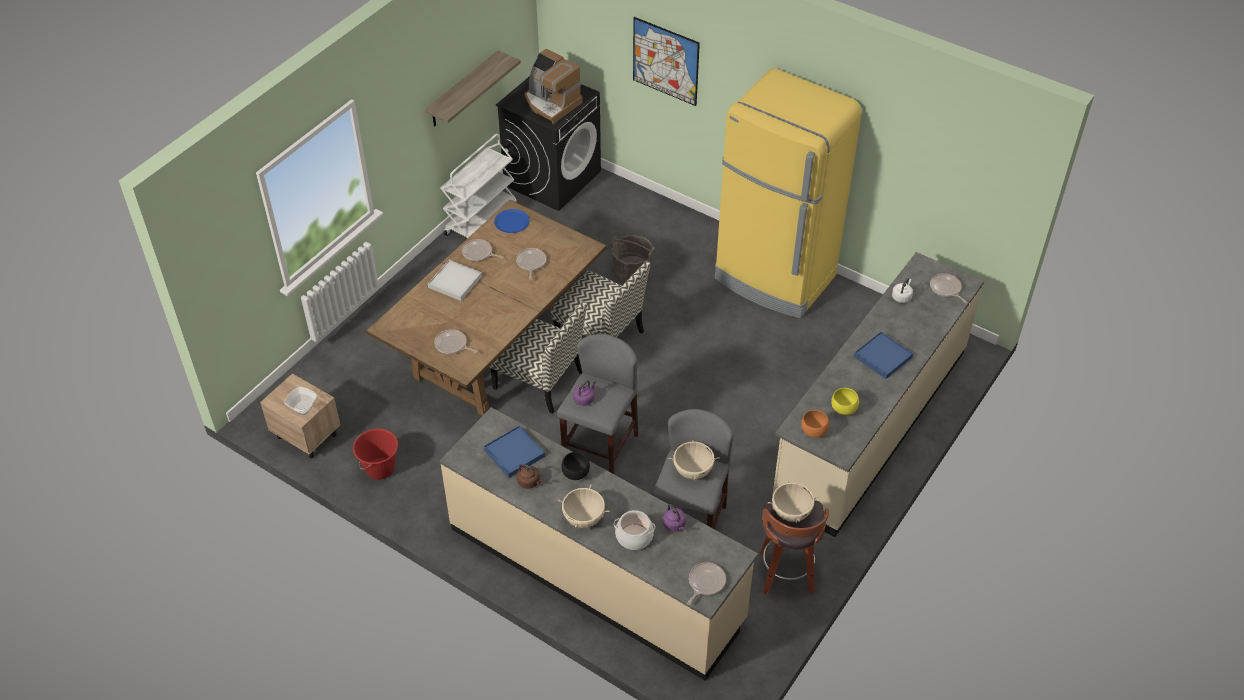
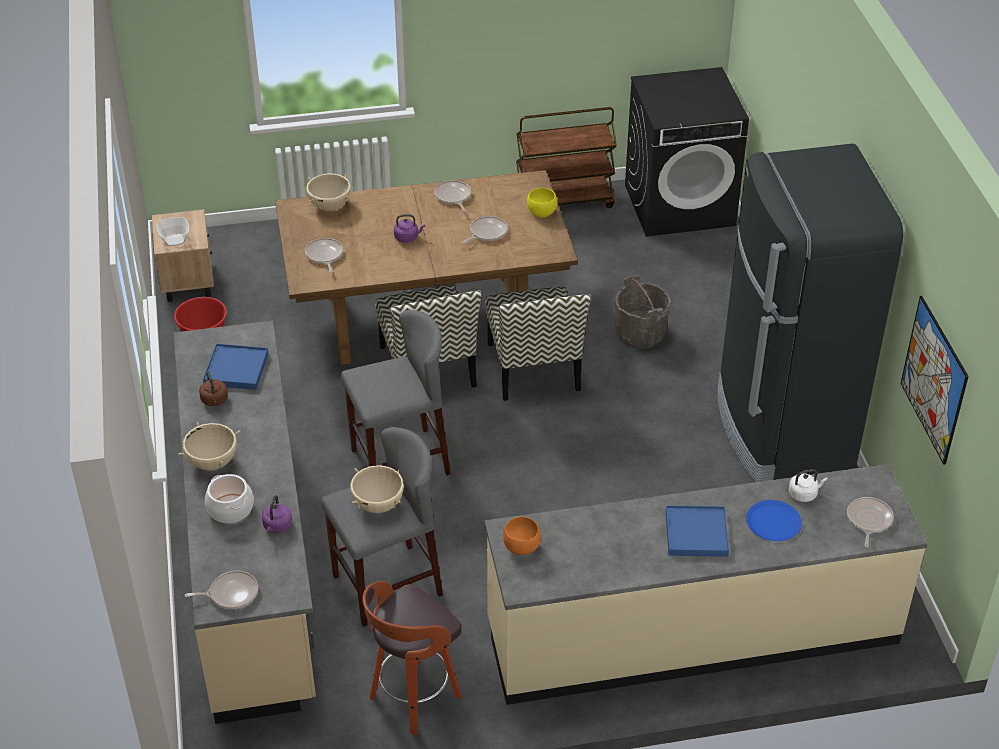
camera: 45 degrees right, 5 degrees down
shelf [425,51,521,127] -> none
white tray [428,260,482,301] -> none
white cart [441,134,516,238] -> brown cart [516,107,617,208]
blue plate [494,209,530,233] -> blue plate moved to [746,500,802,541]
coffee machine [525,49,583,124] -> none
black bowl [561,452,590,480] -> none
purple kettle [573,381,596,406] -> purple kettle moved to [394,214,425,243]
picture [633,17,700,106] -> picture moved to [900,296,969,465]
yellow fridge [715,68,862,318] -> black fridge [718,143,903,482]
beige cooking pot [768,479,819,523] -> beige cooking pot moved to [306,174,351,211]
yellow bowl [831,388,859,415] -> yellow bowl moved to [527,188,557,218]

